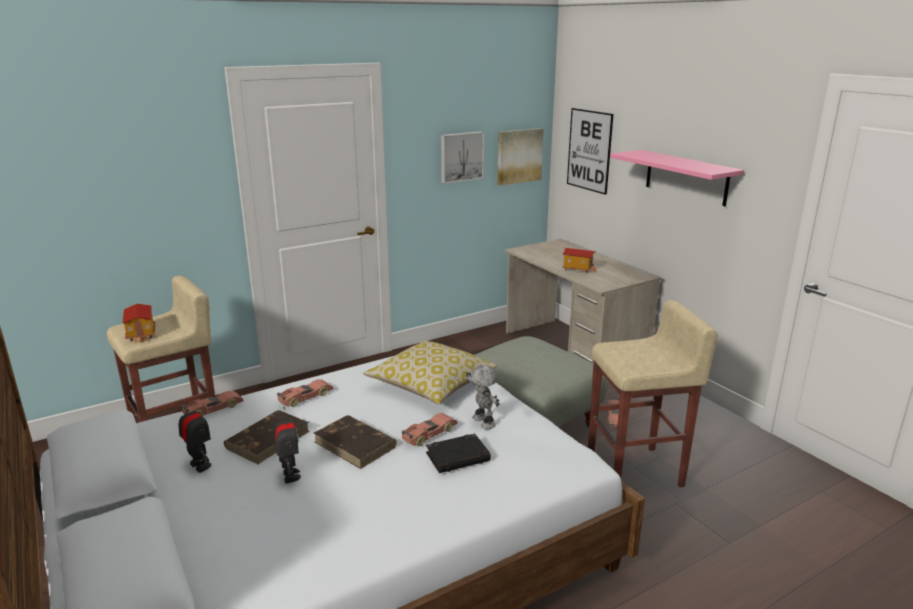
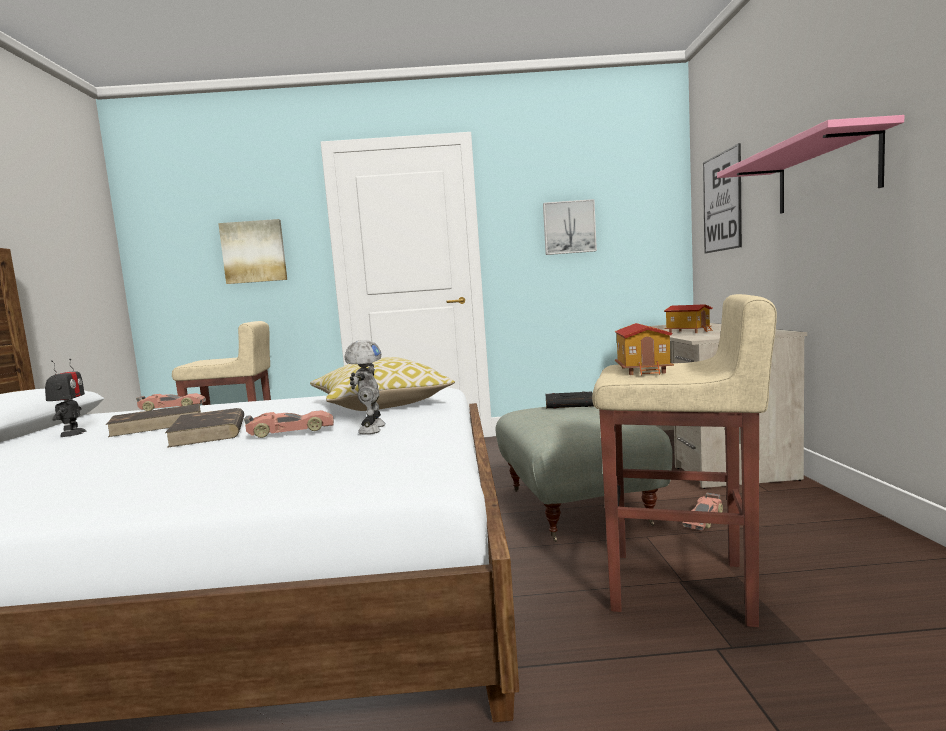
camera: 30 degrees right, 15 degrees down
toy house [123,304,155,343] -> toy house moved to [615,323,674,376]
toy robot [275,407,301,483] -> none
toy car [277,379,333,407] -> none
black book [426,434,491,473] -> black book moved to [545,391,594,408]
picture [497,128,543,185] -> picture moved to [218,219,287,284]

